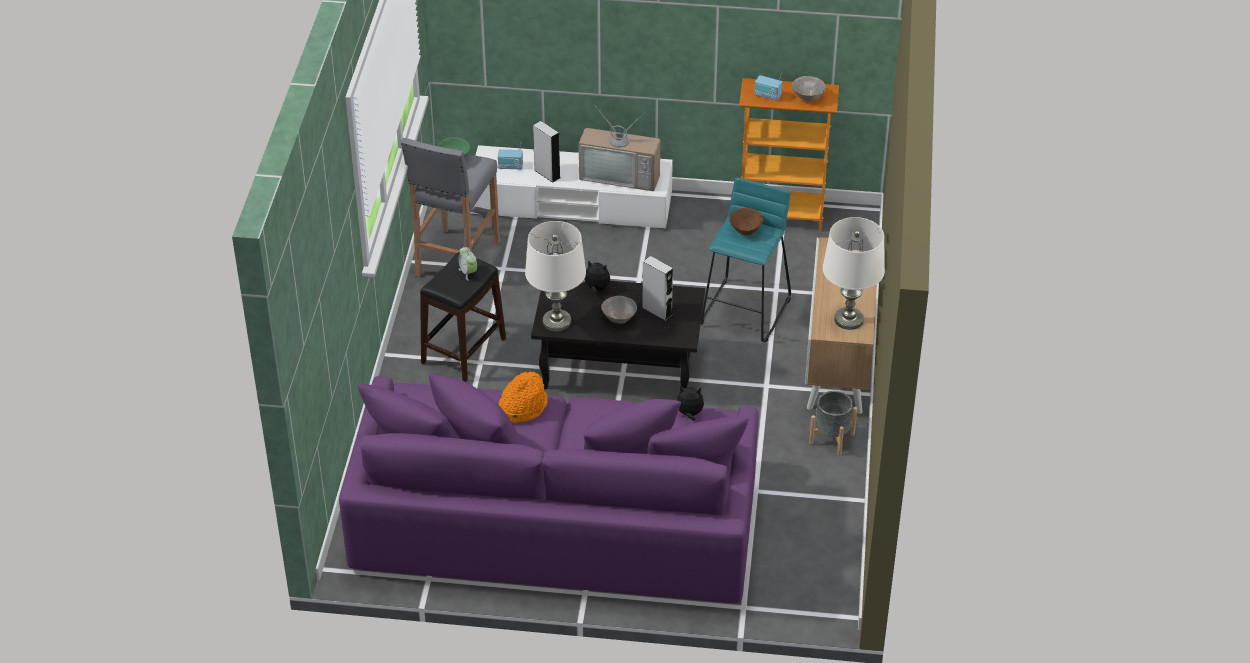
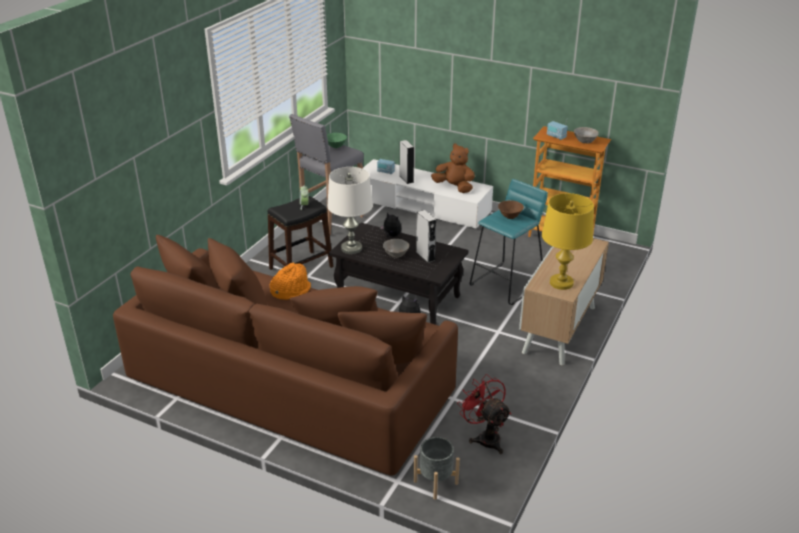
camera: 20 degrees right, 10 degrees down
purple sofa [339,374,758,603] -> brown sofa [113,235,458,476]
television [579,105,660,191] -> brown plush toy [431,143,475,193]
grey planter [809,391,857,455] -> grey planter moved to [414,437,460,500]
white table lamp [823,217,885,330] -> yellow table lamp [542,193,594,290]
none -> red fan [457,374,511,454]

